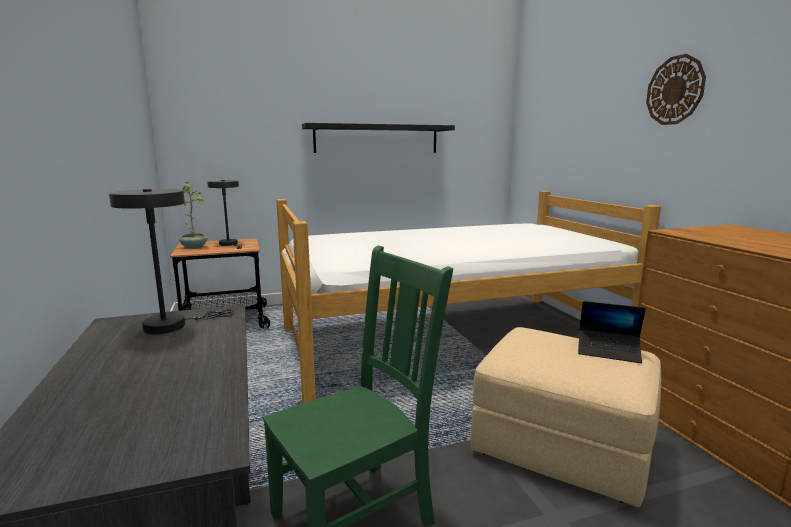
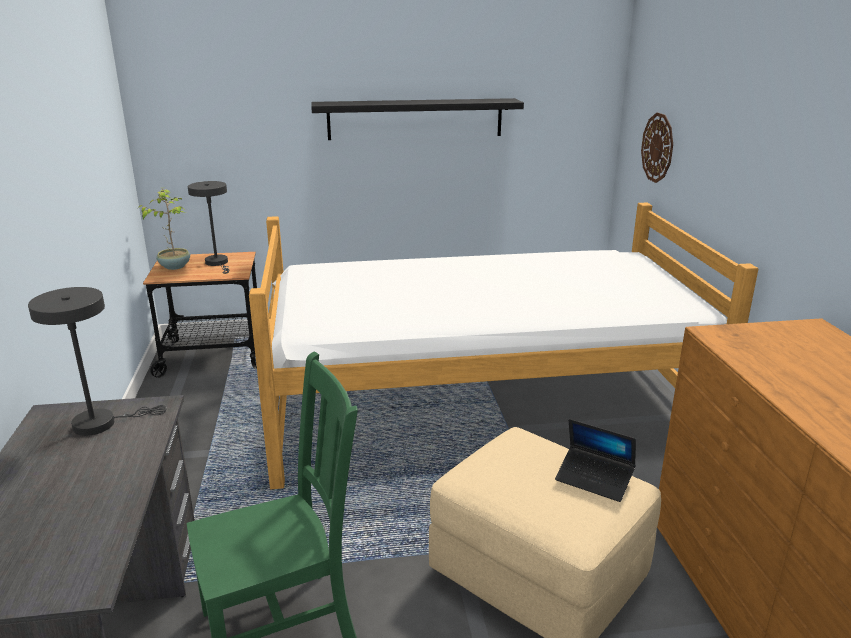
camera: 10 degrees right, 10 degrees up
wall clock [646,54,706,125] -> wall clock moved to [641,112,673,183]

